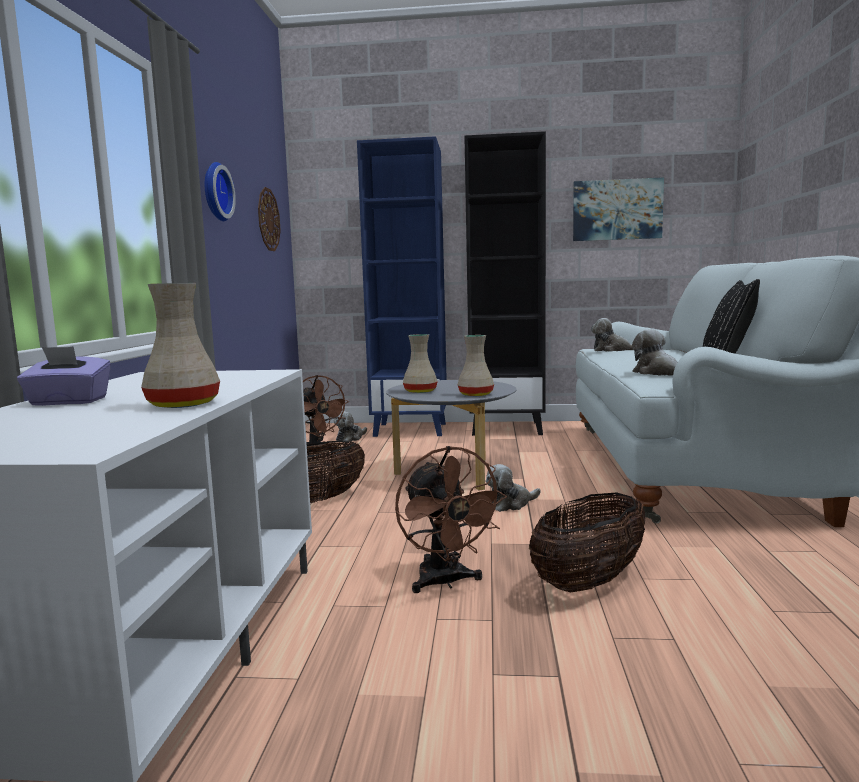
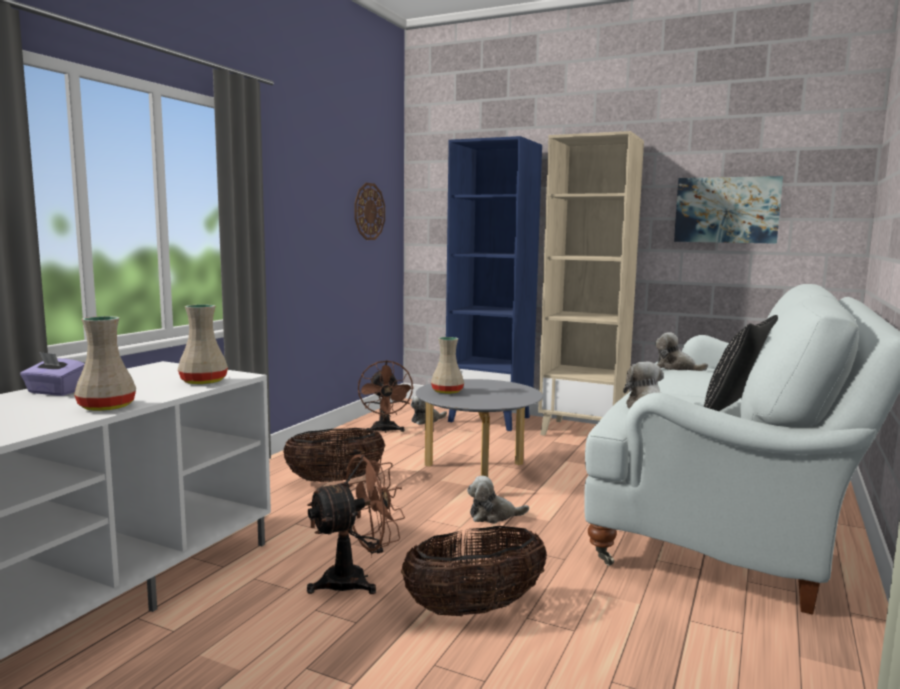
camera: 20 degrees right, 0 degrees up
wall clock [205,162,236,221] -> none
brown fan [395,446,507,593] -> brown fan turned 120 degrees counterclockwise [307,452,405,594]
beige vase [457,335,494,396] -> beige vase moved to [178,304,228,384]
black bookcase [464,131,546,436] -> beige bookcase [538,131,644,436]

